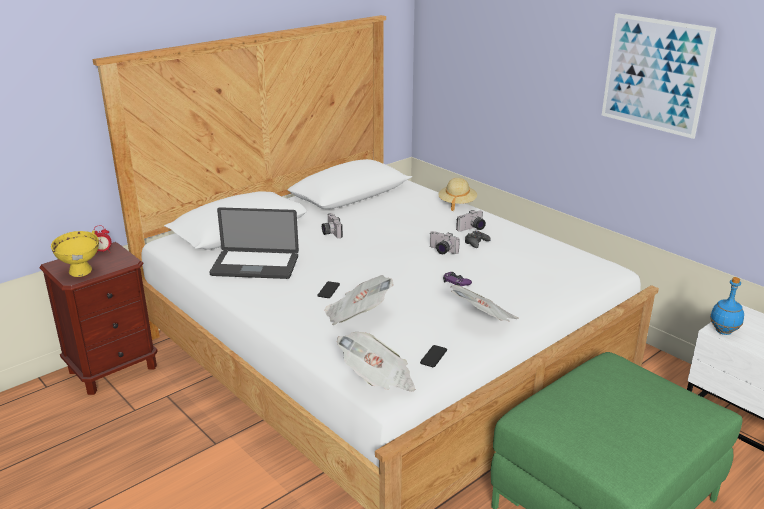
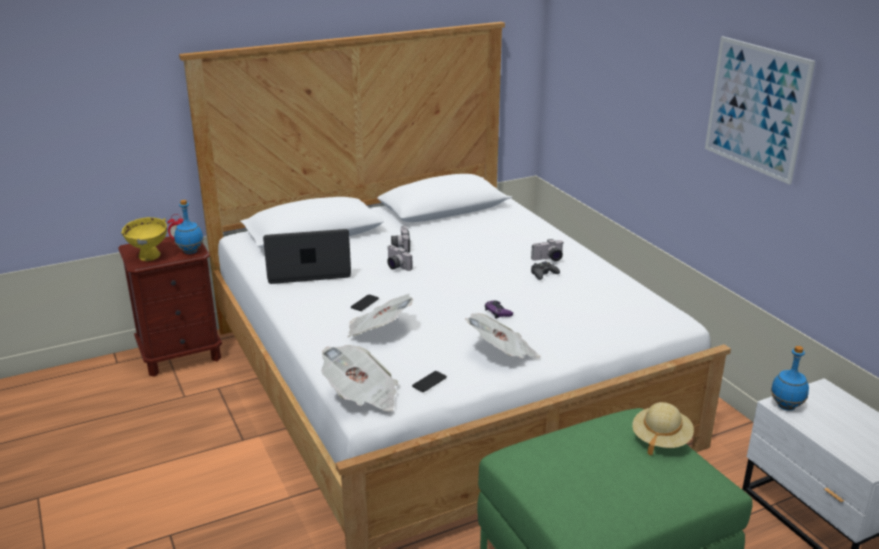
camera: 15 degrees right, 0 degrees up
laptop [209,207,299,279] -> laptop turned 150 degrees clockwise [263,229,351,284]
camera [429,231,460,254] -> camera moved to [387,245,412,271]
beige hat [438,178,477,211] -> beige hat moved to [632,402,694,456]
none -> blue bottle [174,200,203,254]

